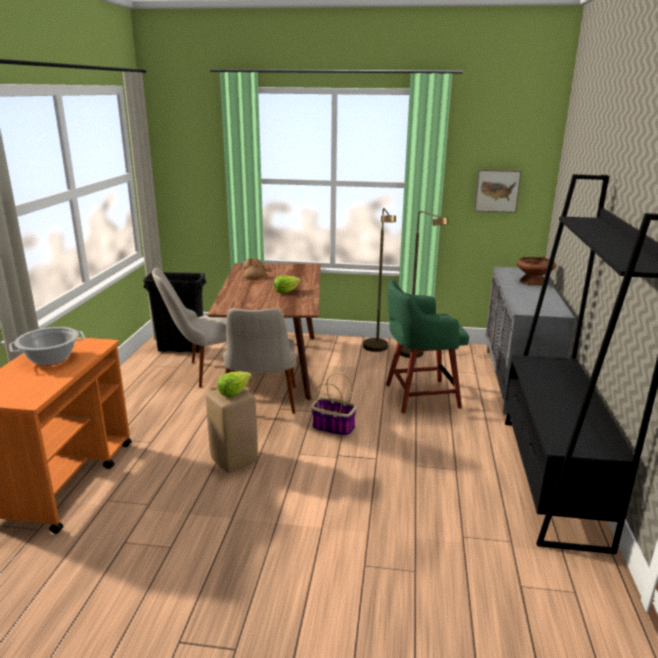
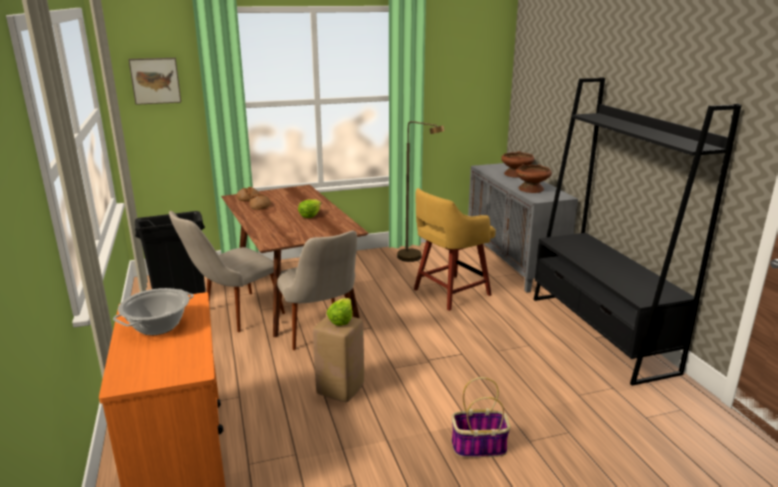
camera: 25 degrees left, 0 degrees up
basket [311,372,357,437] -> basket moved to [451,377,510,458]
brown floor lamp [363,208,396,352] -> none
green stool [386,279,469,413] -> yellow stool [414,188,496,311]
picture [474,169,521,213] -> picture moved to [128,58,181,105]
none -> brown bowl [516,164,552,193]

